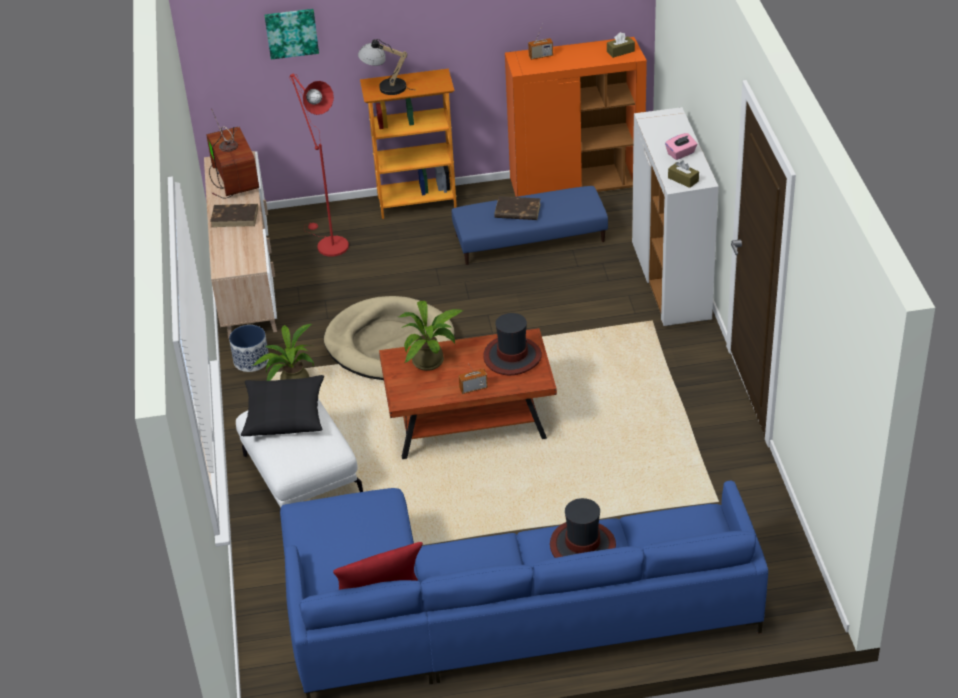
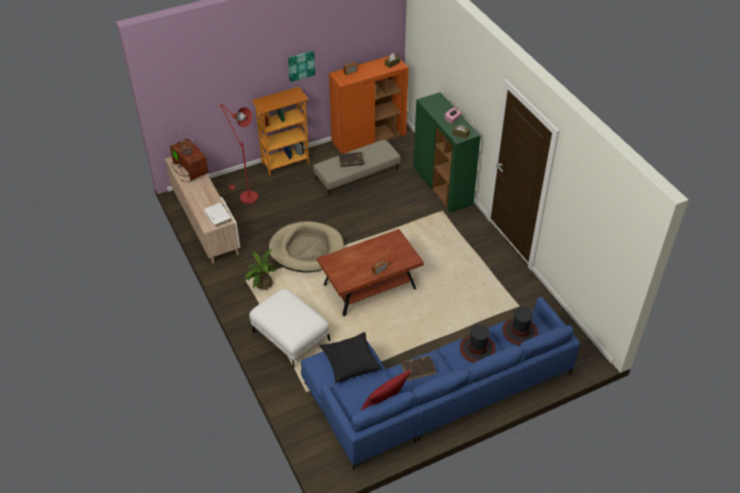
camera: 20 degrees left, 5 degrees up
brown book [210,204,258,227] -> brown book moved to [401,355,437,381]
planter [229,325,269,372] -> none
black pillow [241,375,324,436] -> black pillow moved to [319,332,382,383]
picture [265,9,319,60] -> picture moved to [288,51,315,82]
table lamp [358,39,414,95] -> none
potted plant [399,301,463,371] -> none
blue ottoman [452,186,608,265] -> beige ottoman [313,140,401,196]
hat [483,313,542,375] -> hat moved to [503,307,538,345]
white cabinet [632,107,719,326] -> green cabinet [413,92,481,213]
none -> white book [204,203,232,227]

